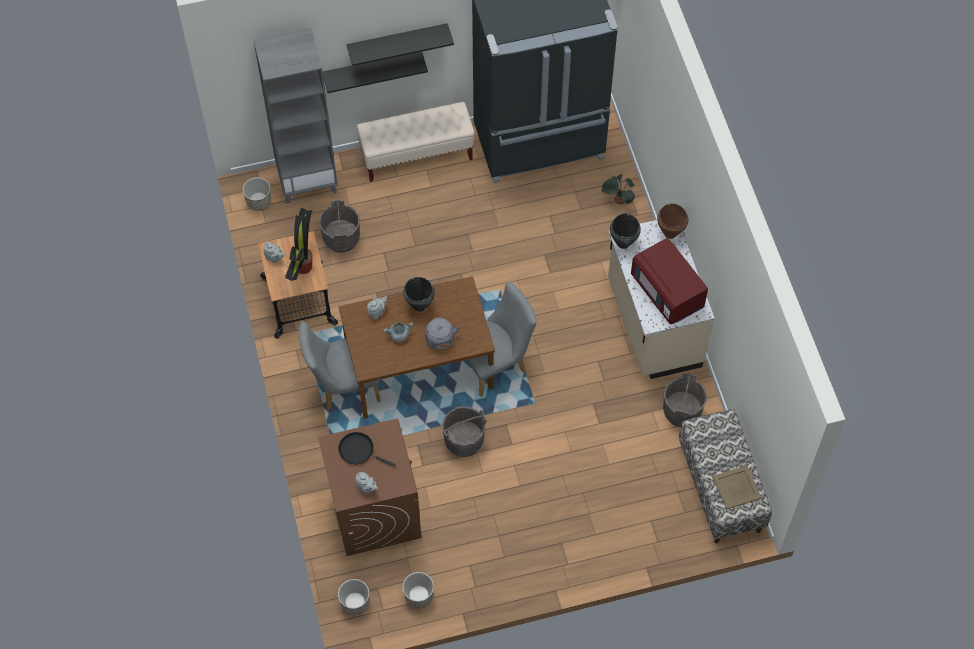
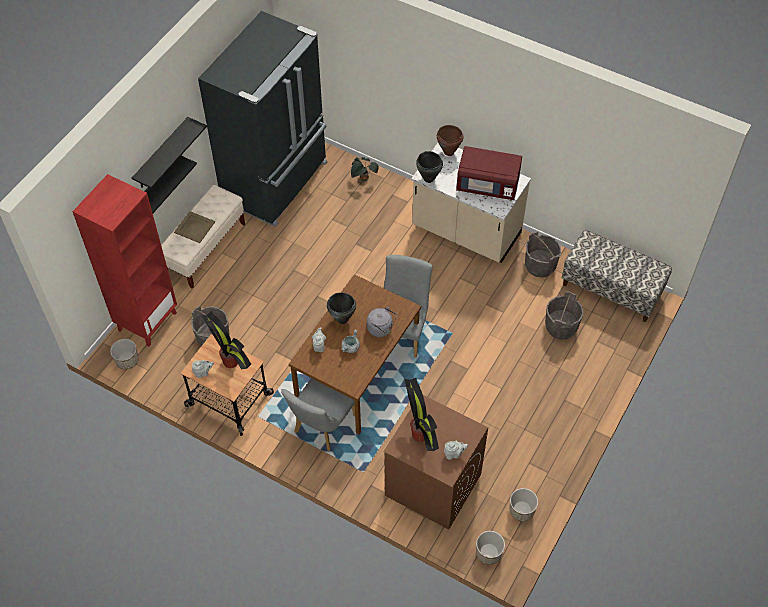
camera: 45 degrees left, 5 degrees down
grey bookcase [253,28,337,204] -> red bookcase [72,174,177,346]
black frying pan [338,432,396,467] -> potted plant [405,378,439,451]
grey bucket [441,406,487,457] -> grey bucket moved to [545,291,584,339]
beige tray [712,465,762,510] -> beige tray moved to [174,211,215,243]

